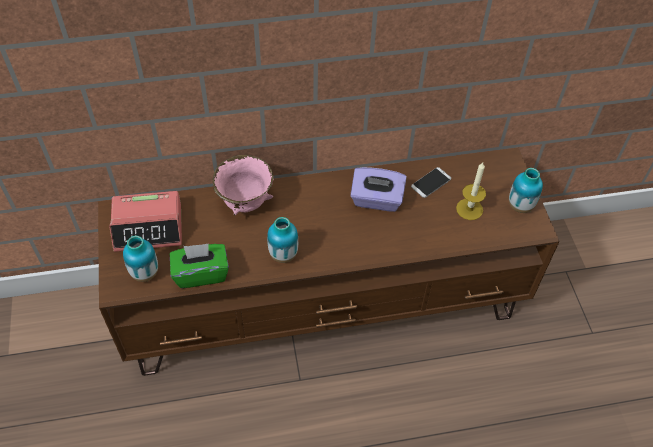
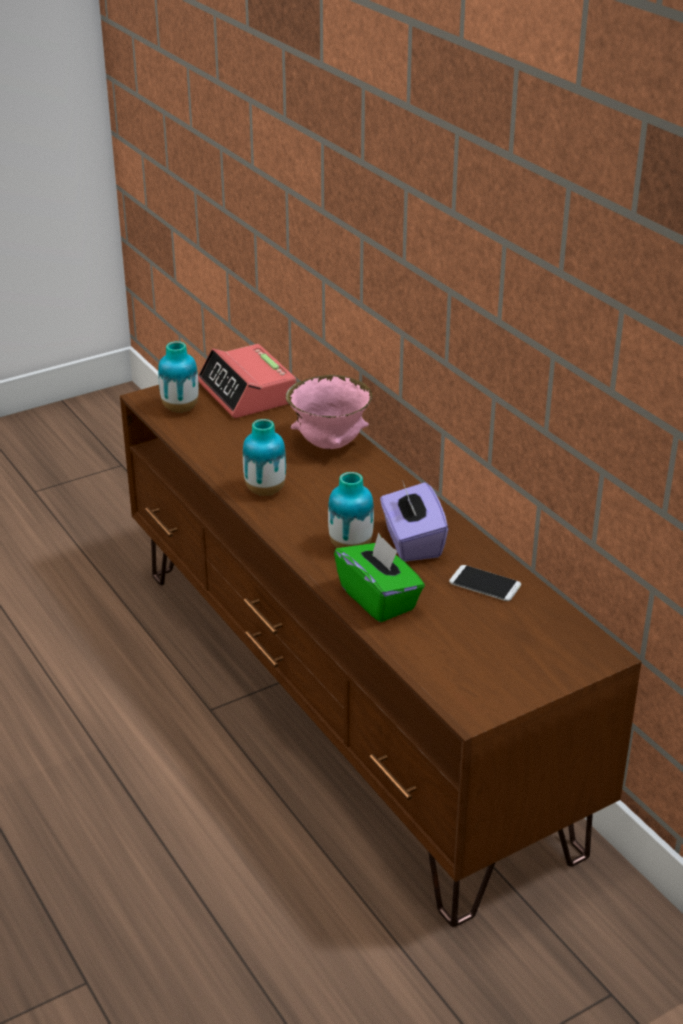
camera: 70 degrees right, 20 degrees down
green tissue box [170,244,229,288] -> green tissue box moved to [334,532,425,622]
candle [456,162,486,220] -> none
vase [509,168,543,213] -> vase moved to [328,472,374,548]

